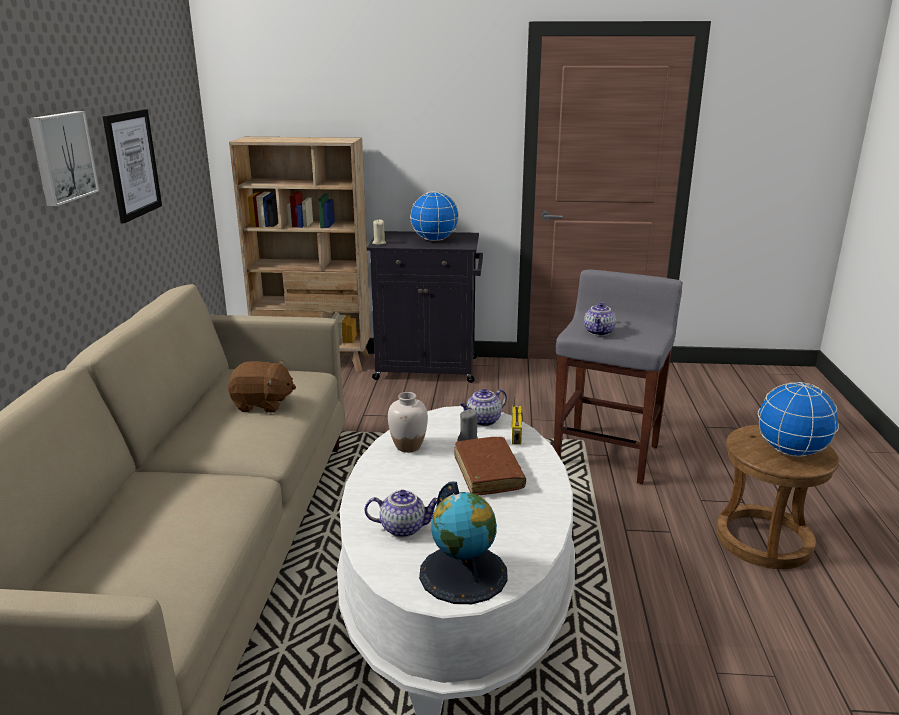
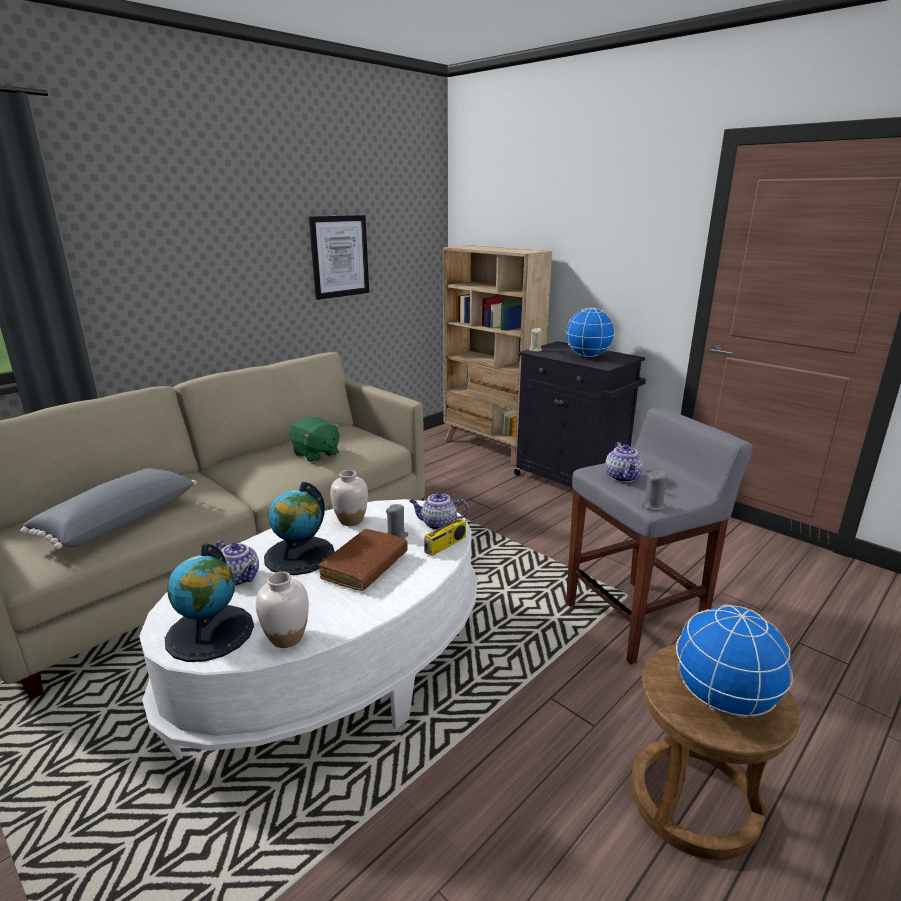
camera: 40 degrees right, 0 degrees up
picture [29,111,99,206] -> none
brown plush toy [228,360,296,413] -> green plush toy [290,417,340,462]
teapot [584,302,616,336] -> teapot turned 60 degrees counterclockwise [605,442,643,482]
none -> grey pillow [20,468,197,549]
none -> white vase [256,572,309,648]
none -> globe [264,482,335,575]
none -> grey candle [641,471,667,511]

